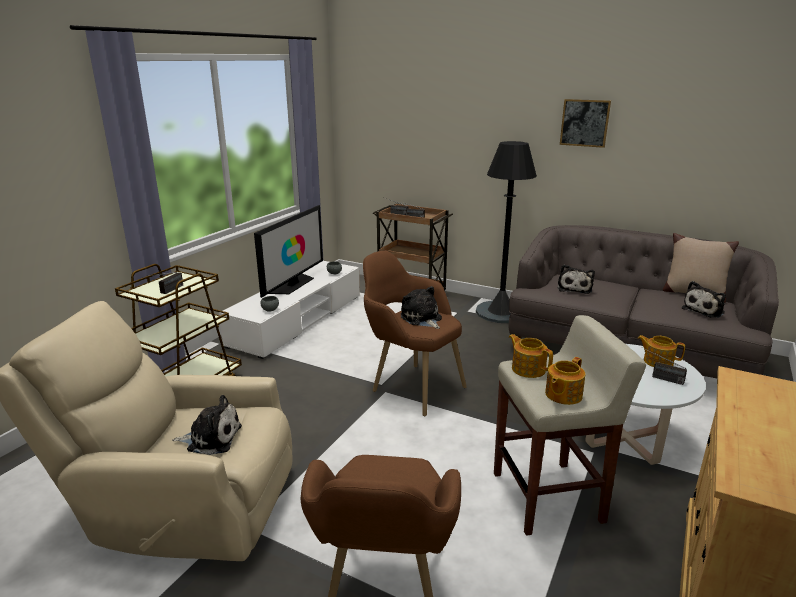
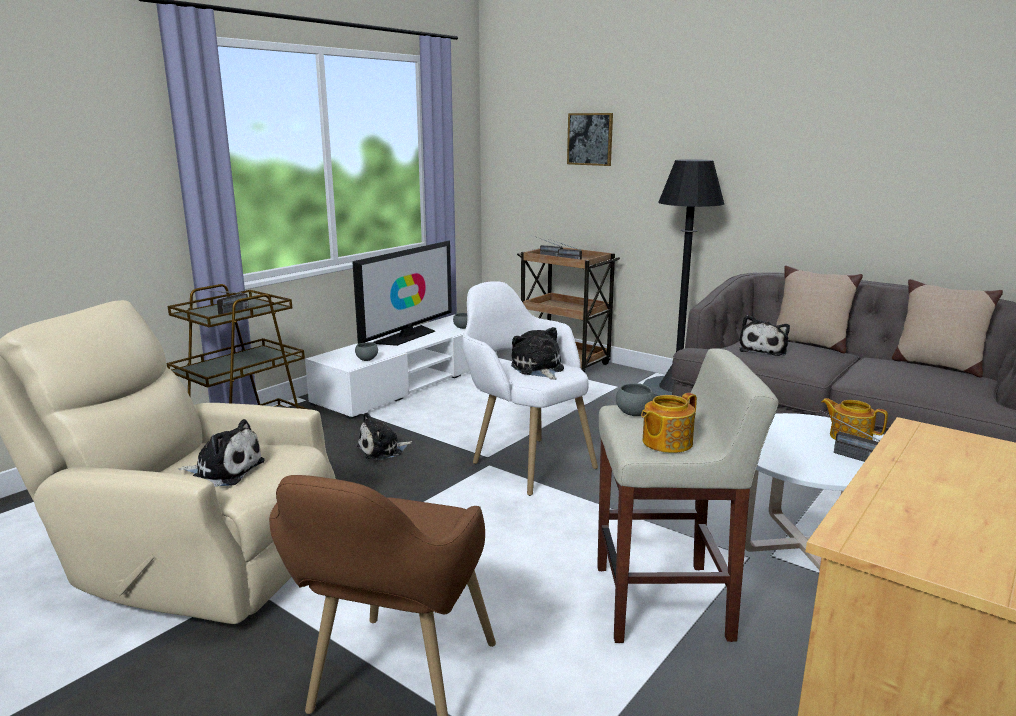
camera: 10 degrees right, 5 degrees down
brown armchair [363,251,467,416] -> white armchair [462,281,598,496]
teapot [509,334,553,378] -> grey bowl [616,383,654,416]
picture [560,99,611,148] -> picture moved to [567,113,613,166]
plush toy [682,281,726,318] -> plush toy moved to [357,412,412,460]
none -> beige pillow [776,265,863,354]

